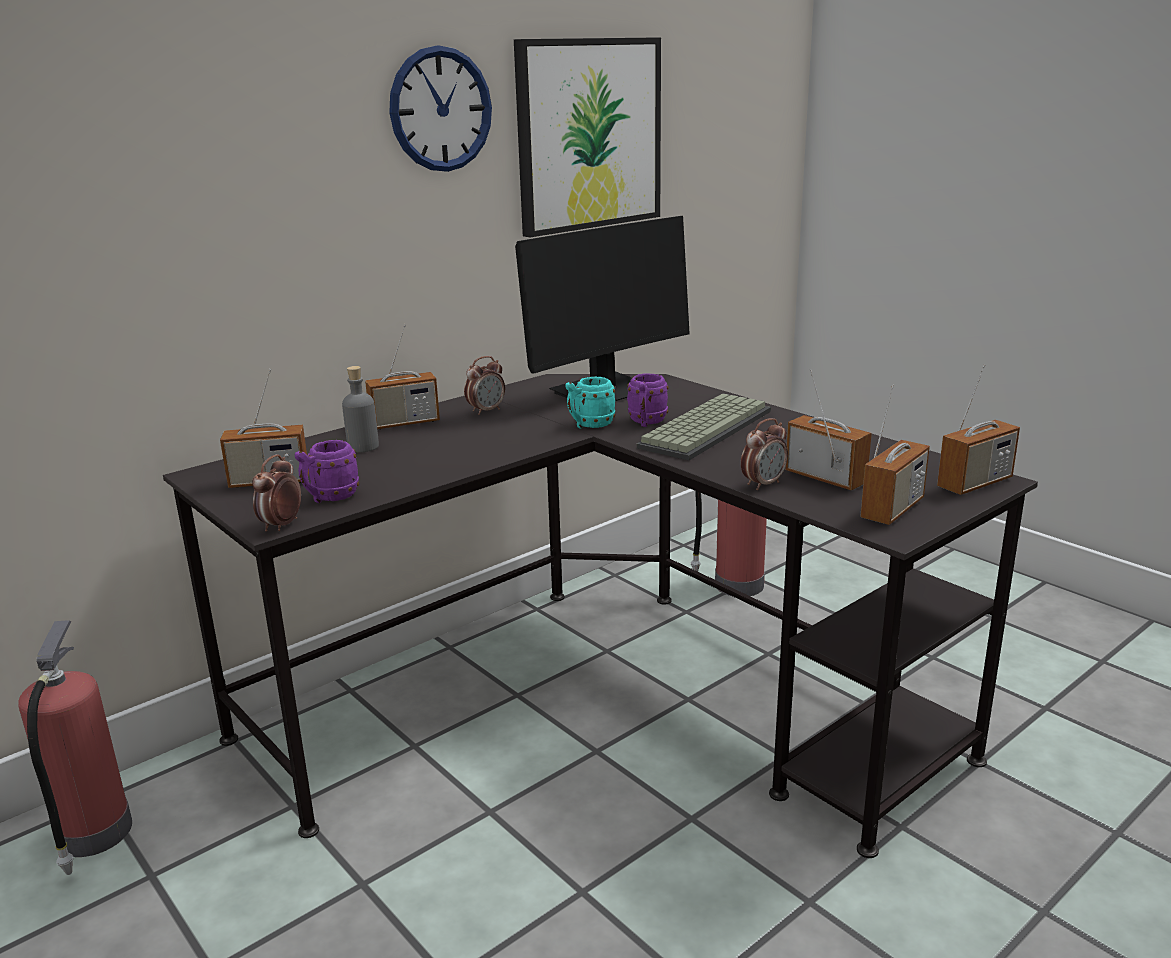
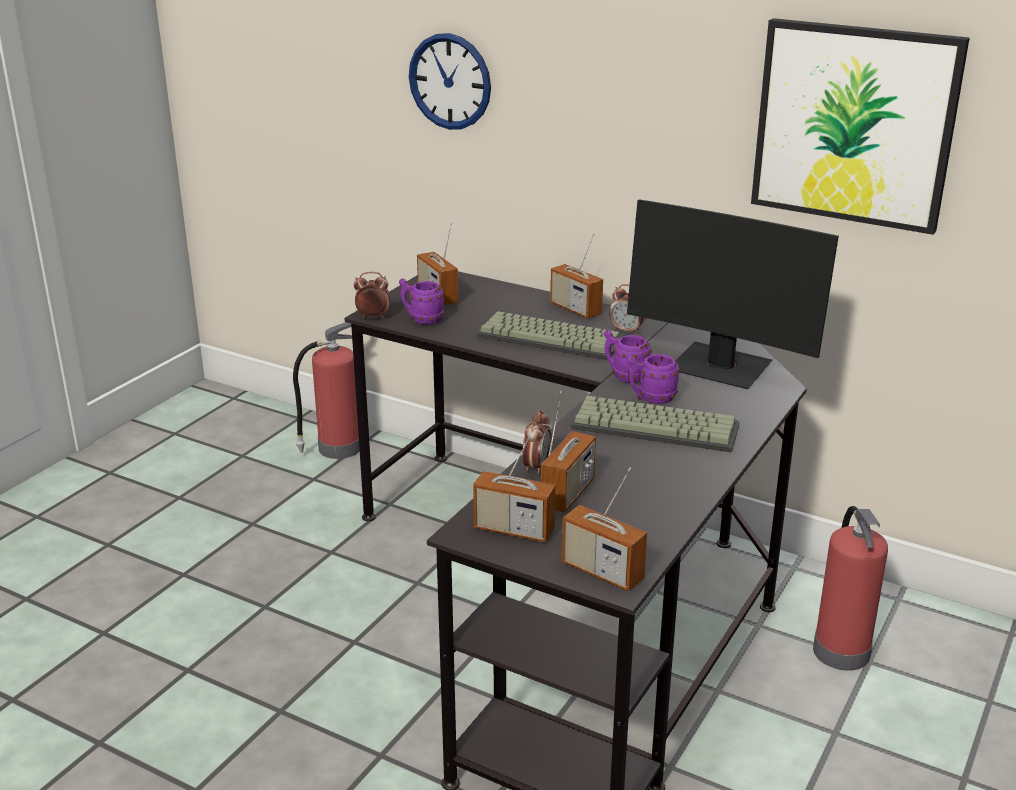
camera: 70 degrees right, 5 degrees up
grey bottle [342,366,379,452] -> none
wall clock [389,46,492,172] -> wall clock moved to [409,33,491,130]
turquoise mug [565,377,615,429] -> purple mug [604,330,652,383]
alarm clock [741,418,788,490] -> alarm clock turned 105 degrees counterclockwise [523,410,551,475]
none -> keyboard [477,311,622,360]

